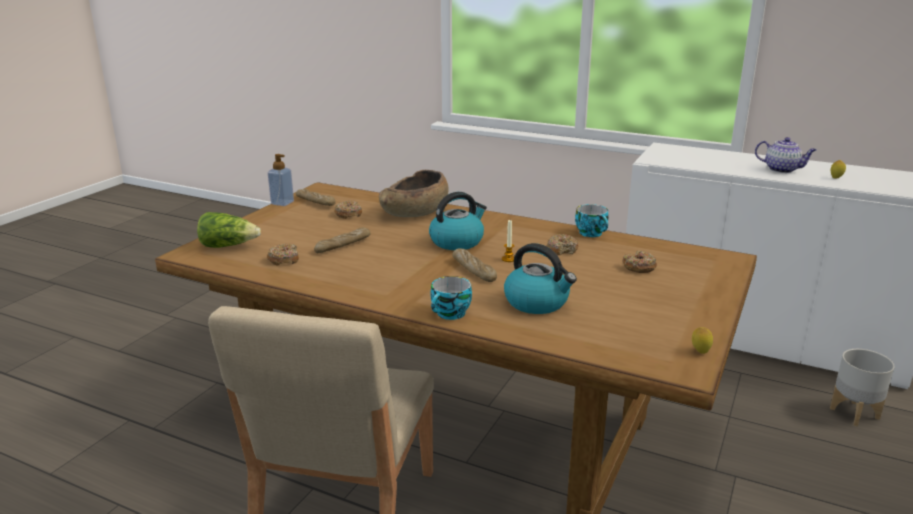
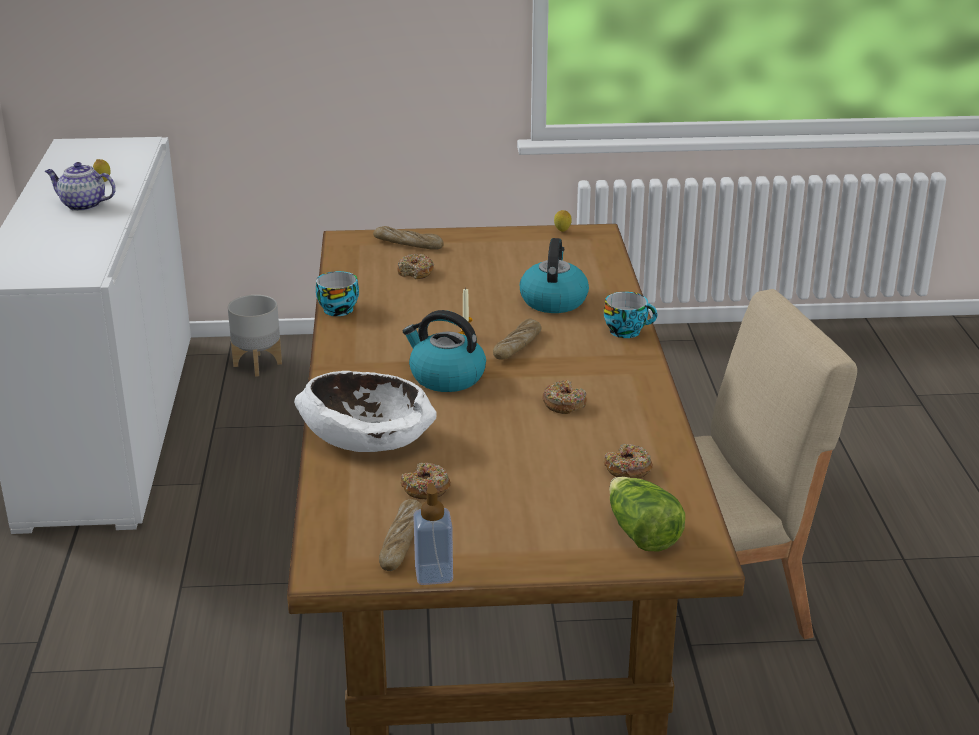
camera: 120 degrees left, 5 degrees up
bread [314,227,371,253] -> bread moved to [373,226,444,250]
brown bowl [379,170,449,217] -> white bowl [294,371,437,452]
donut [547,234,578,255] -> donut moved to [542,380,587,414]
teapot [755,137,817,173] -> teapot turned 75 degrees counterclockwise [45,162,116,211]

